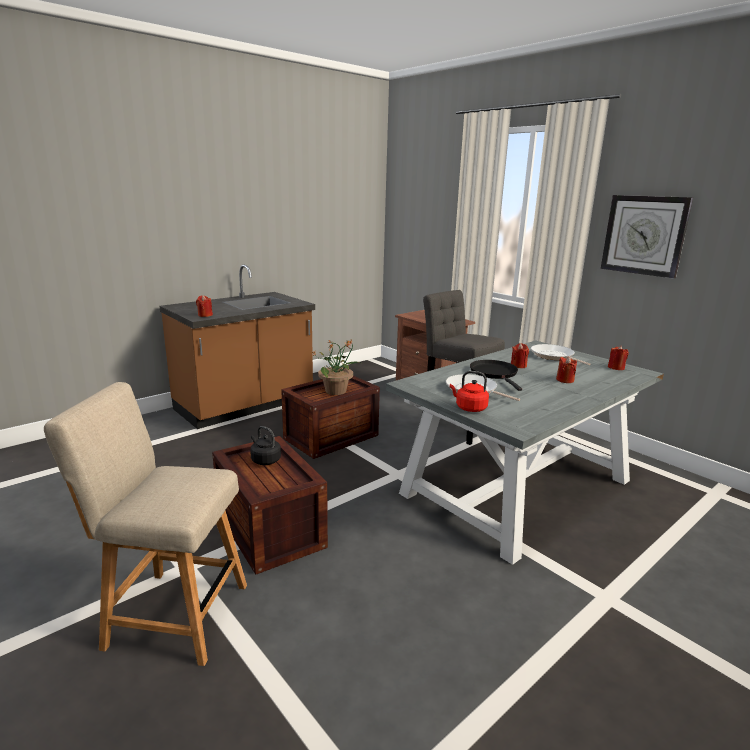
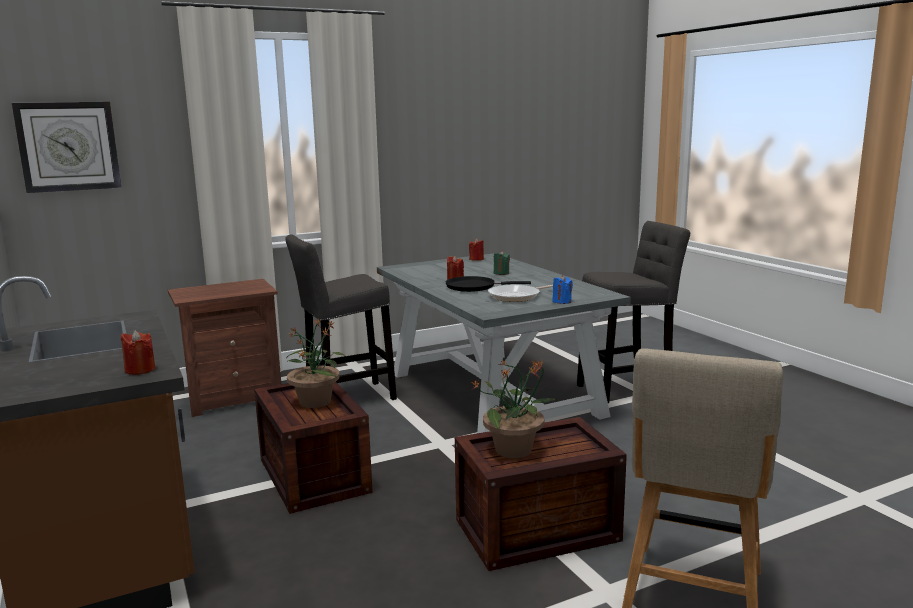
camera: 75 degrees left, 5 degrees down
black kettle [250,426,281,465] -> potted plant [473,360,558,458]
red kettle [450,371,489,412] -> blue candle [552,275,573,304]
frying pan [531,344,590,365] -> none
red candle [556,357,577,383] -> green candle [494,251,510,275]
wall clock [601,195,693,279] -> wall clock moved to [12,102,121,193]
none -> grey stool [577,221,690,403]

